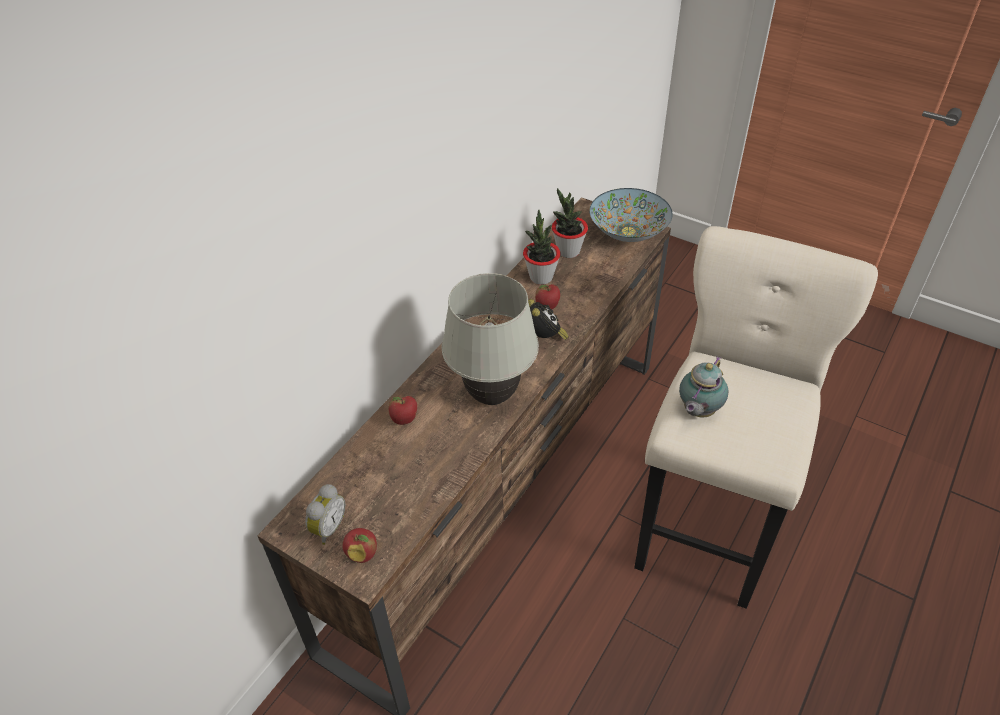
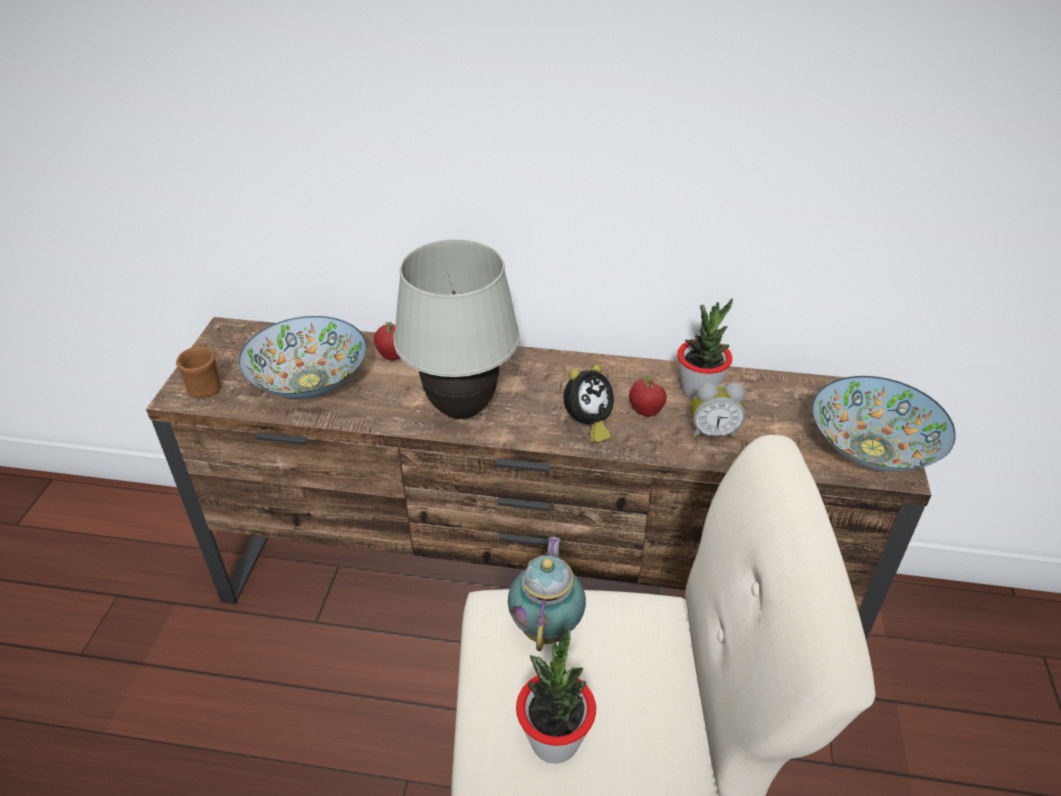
camera: 65 degrees right, 5 degrees down
alarm clock [305,484,345,545] -> alarm clock moved to [691,382,745,439]
apple [342,528,377,563] -> brown mug [176,344,221,398]
potted plant [552,188,588,258] -> potted plant moved to [516,626,596,764]
teapot [679,356,729,417] -> teapot turned 90 degrees clockwise [508,537,586,651]
none -> bowl [239,316,366,399]

